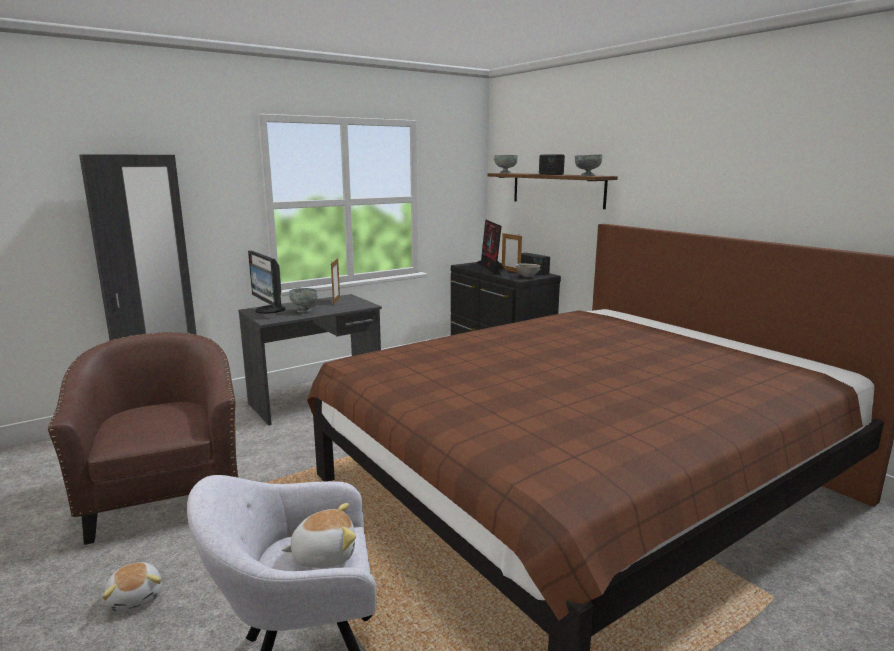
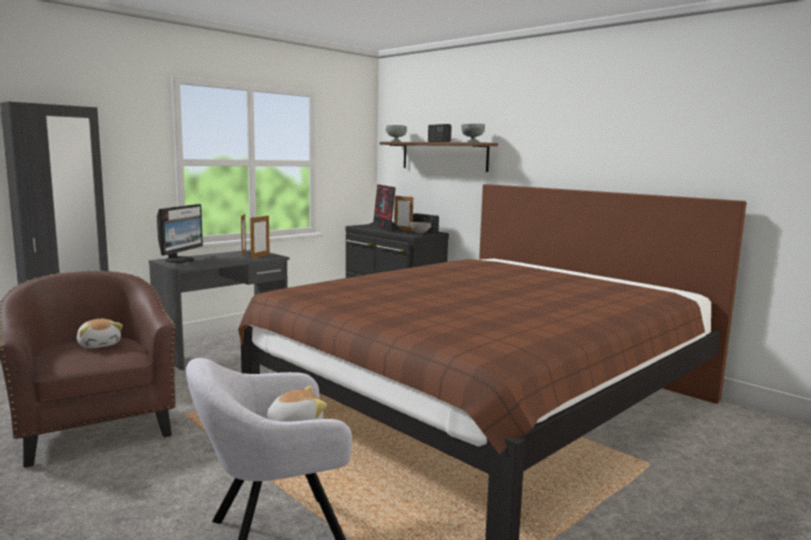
camera: 10 degrees left, 5 degrees down
plush toy [102,562,162,612] -> plush toy moved to [77,319,123,348]
monitor [248,251,285,314] -> monitor turned 120 degrees counterclockwise [157,204,203,263]
grey bowl [289,288,317,313] -> none
none -> picture frame [250,216,270,259]

